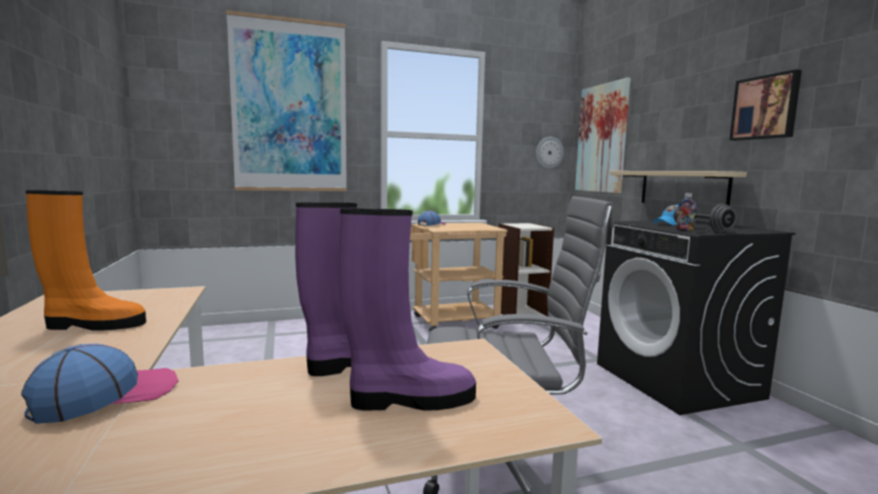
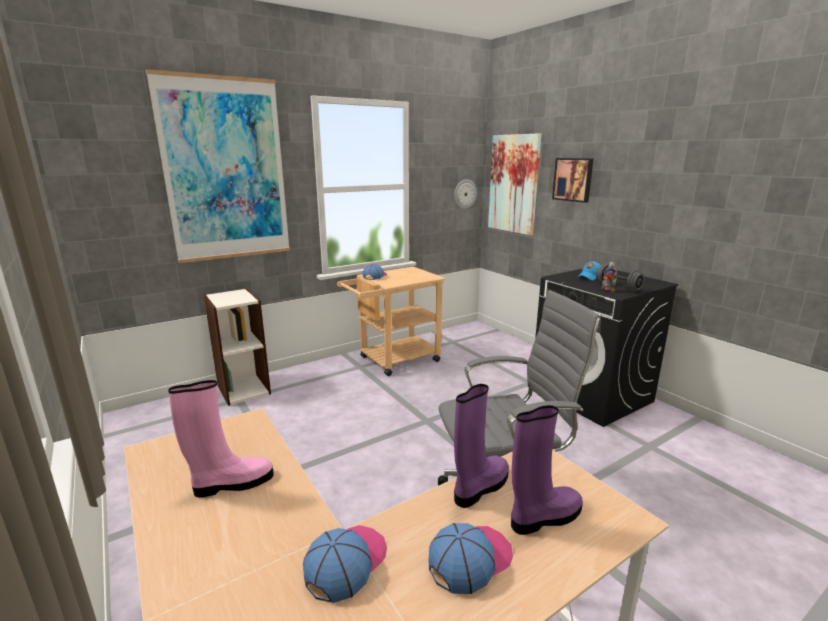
camera: 15 degrees left, 10 degrees up
orange boot [26,190,146,330] -> pink boot [168,380,274,497]
bookcase [498,223,554,316] -> bookcase moved to [204,288,271,406]
beige shelf [610,171,747,206] -> none
picture [729,69,802,141] -> picture moved to [552,158,593,203]
none -> cap [428,523,513,594]

